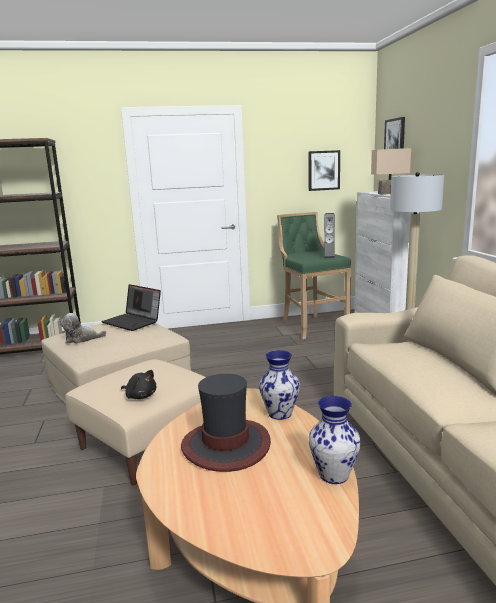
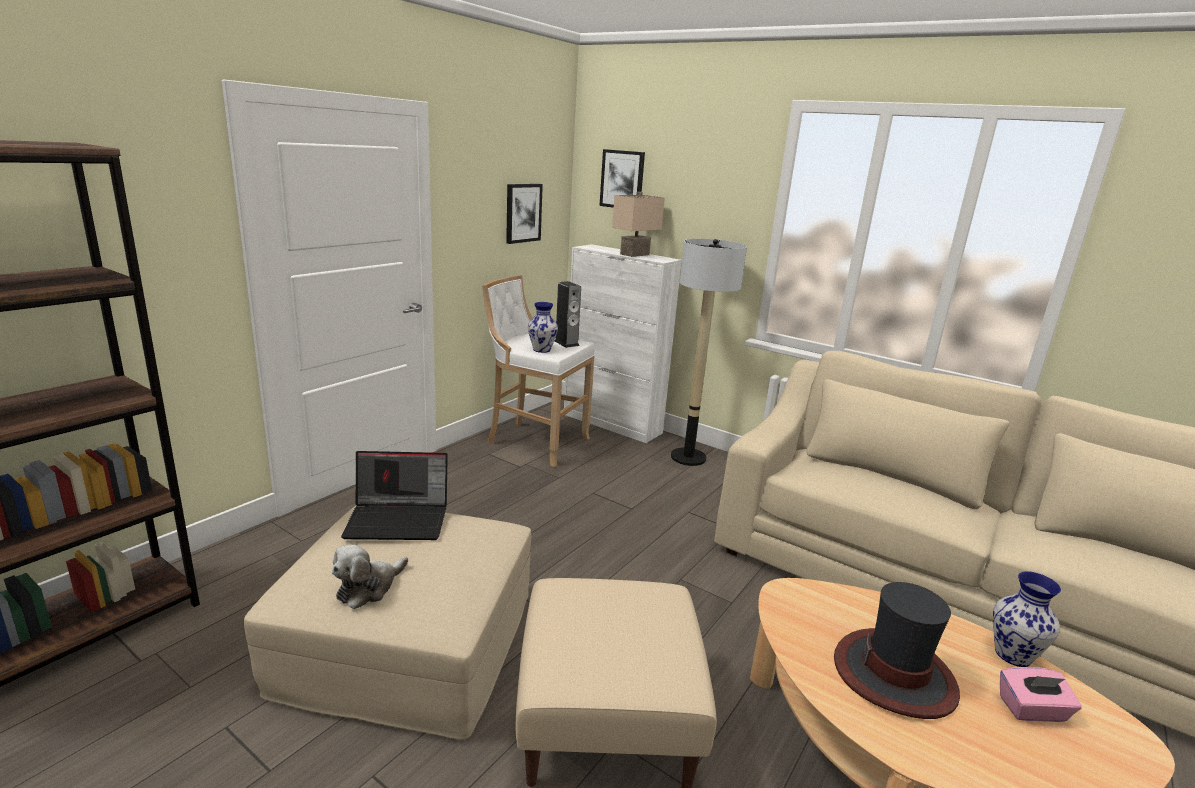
camera: 45 degrees left, 5 degrees up
black plush toy [121,370,156,399] -> none
vase [259,350,300,420] -> vase moved to [528,302,558,353]
green stool [277,212,351,339] -> white stool [482,275,595,467]
none -> pink tissue box [1000,667,1082,722]

